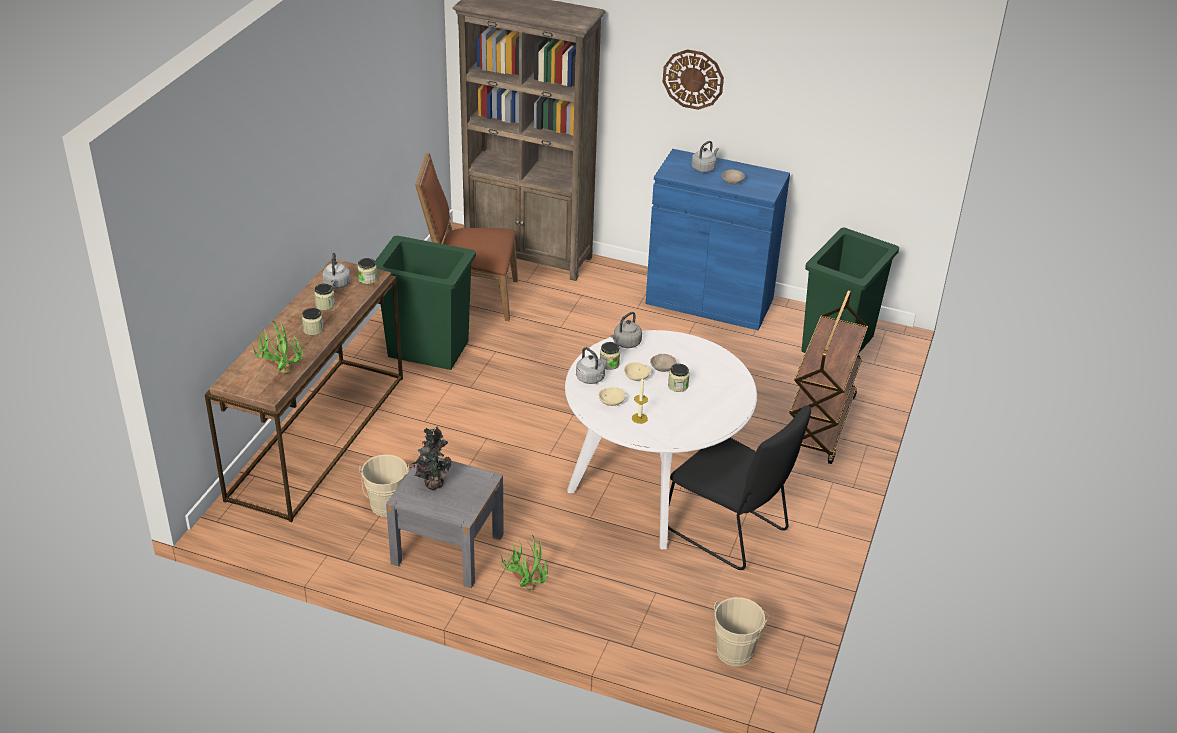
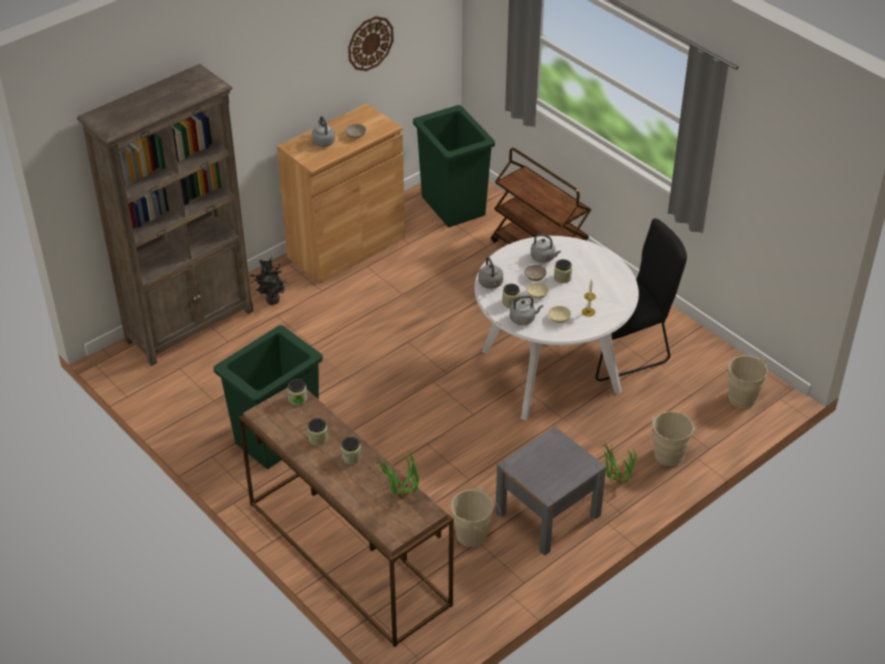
camera: 60 degrees left, 5 degrees up
grey kettle [322,253,351,289] -> grey kettle moved to [531,233,561,263]
potted plant [412,426,452,490] -> potted plant moved to [249,257,290,305]
brown chair [415,153,518,321] -> none
blue cabinet [646,149,790,330] -> brown cabinet [277,103,405,284]
wall clock [663,49,724,110] -> wall clock moved to [348,16,394,71]
none -> beige bucket [650,411,696,466]

